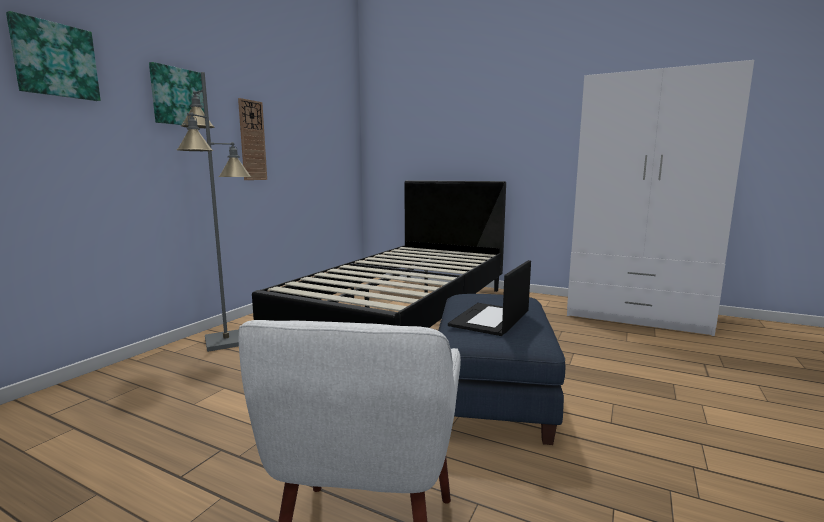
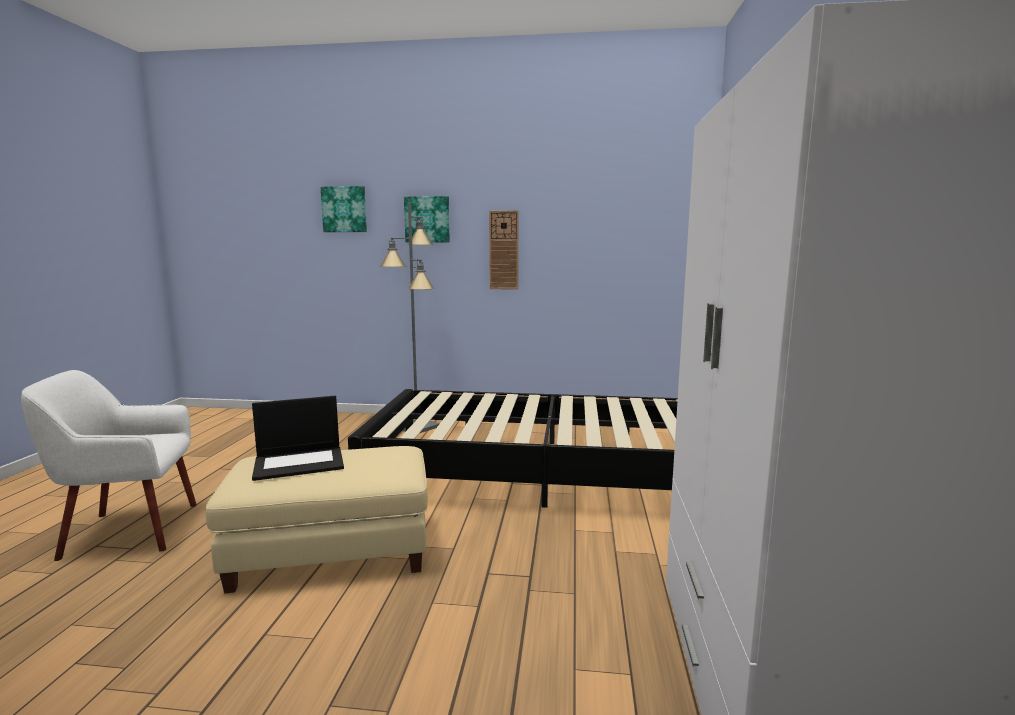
camera: 70 degrees right, 0 degrees up
blue ottoman [438,294,565,445] -> beige ottoman [206,446,428,594]
laptop [448,260,531,336] -> laptop turned 150 degrees clockwise [252,396,344,481]

